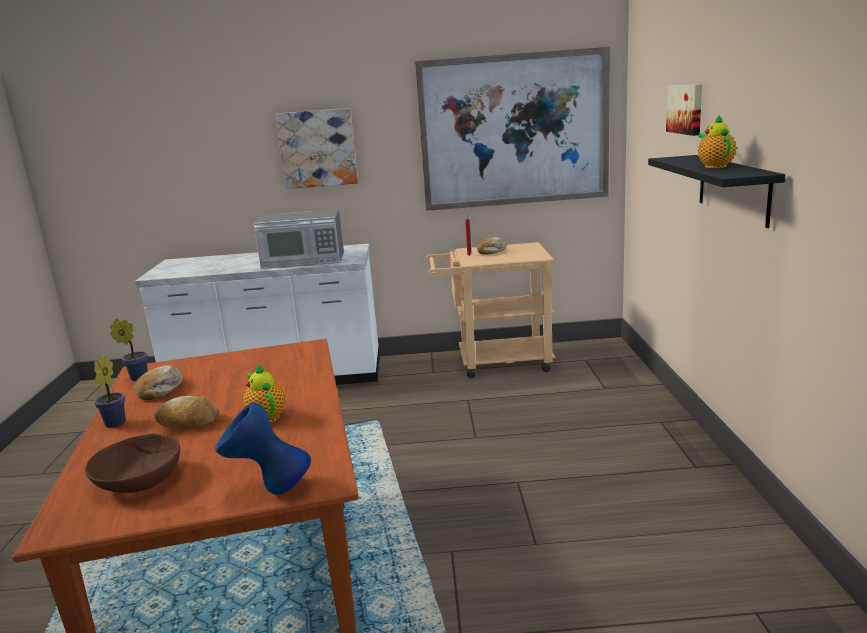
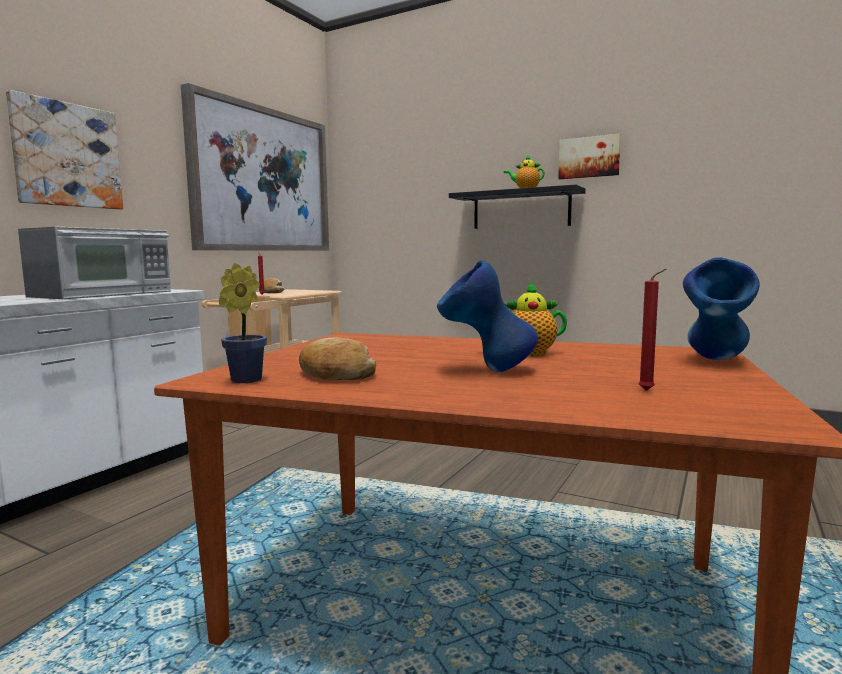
camera: 60 degrees left, 10 degrees down
brown bowl [85,433,180,493] -> red candle [638,269,666,391]
potted plant [94,354,126,428] -> none
bread [154,396,219,429] -> blue vase [437,260,538,372]
picture [666,84,702,136] -> picture moved to [558,133,621,179]

